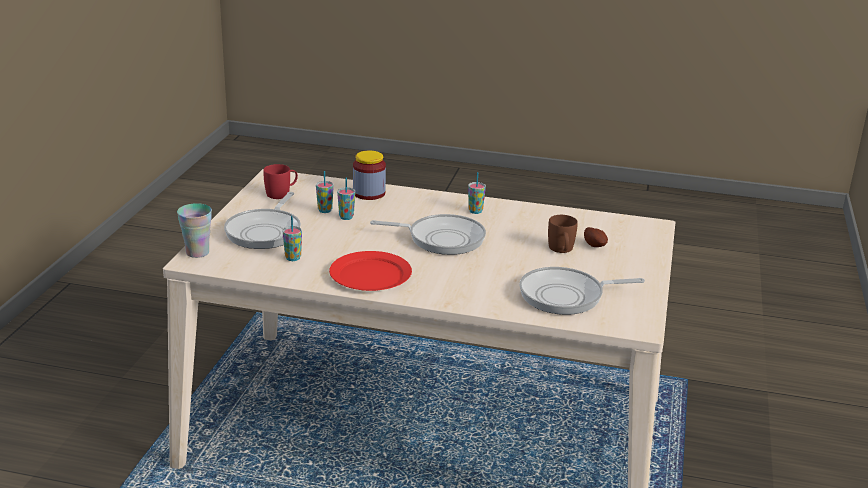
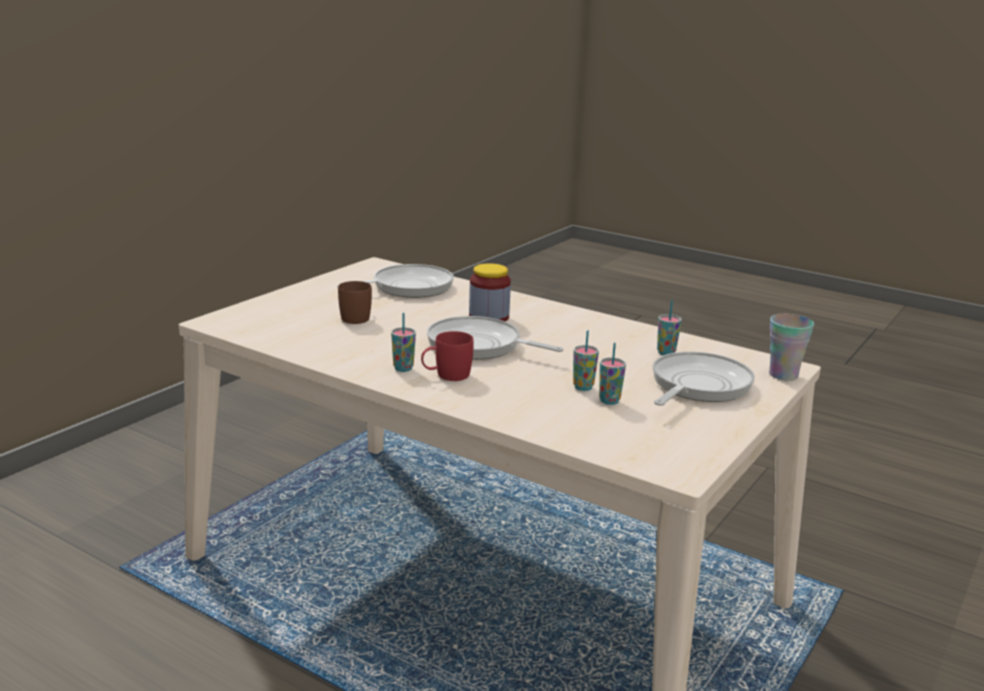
camera: 160 degrees left, 5 degrees down
red mug [263,164,298,199] -> red mug moved to [421,331,474,381]
red plate [329,251,412,291] -> none
jar [353,150,386,200] -> jar moved to [469,263,511,321]
frying pan [519,267,645,315] -> frying pan turned 45 degrees counterclockwise [337,264,454,298]
potato [584,227,608,247] -> none

